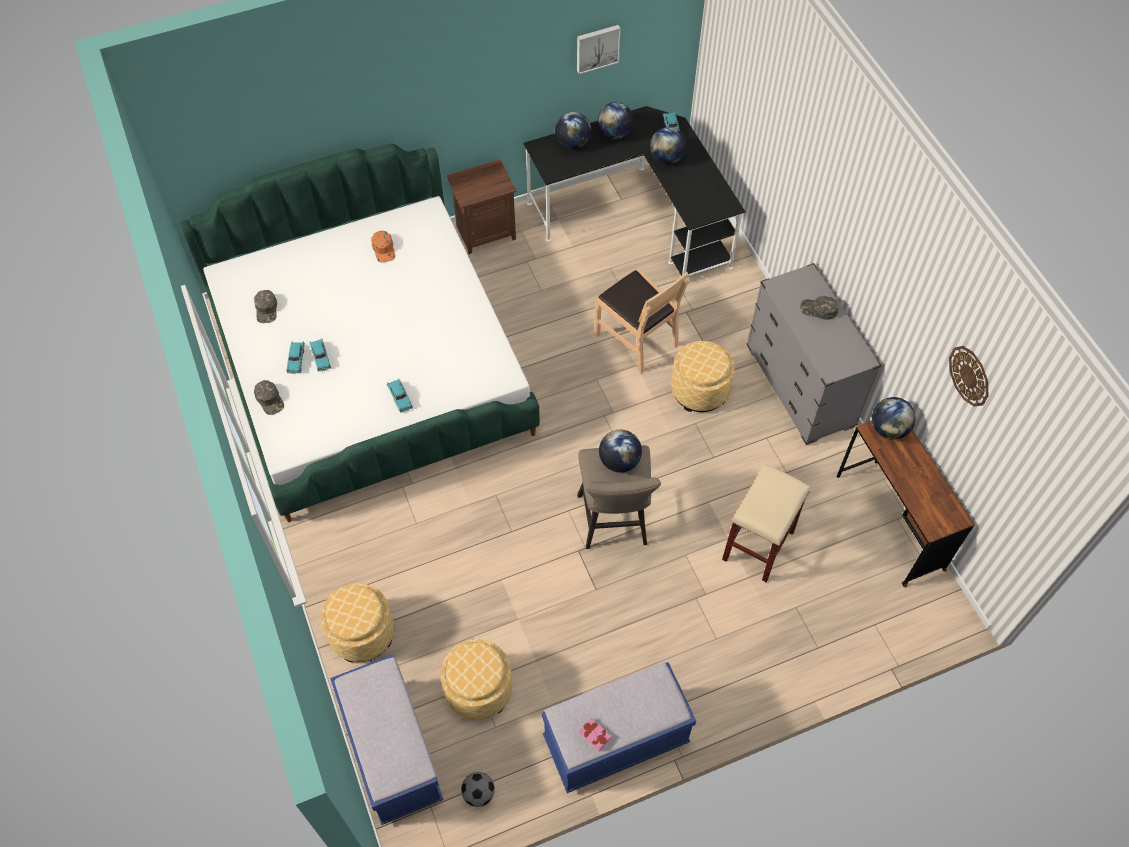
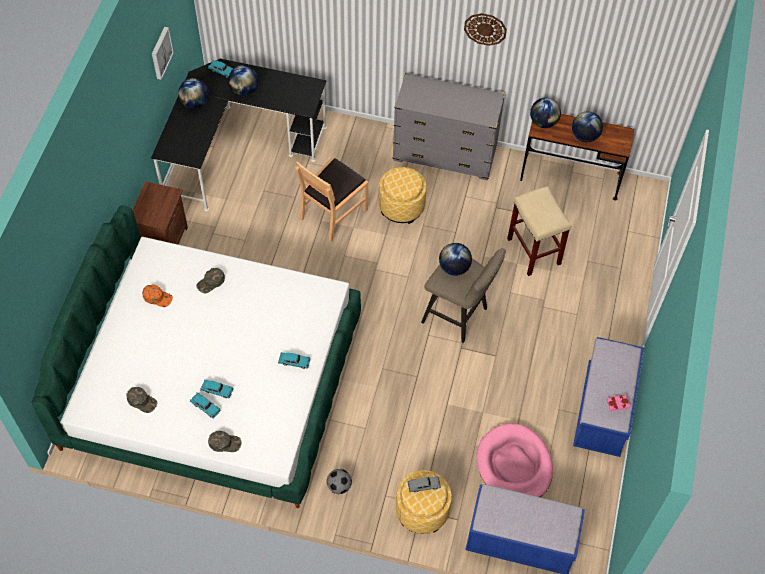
camera: 55 degrees left, 0 degrees up
ottoman [440,639,512,720] -> pink dog bed [476,423,553,497]
football [461,772,495,807] -> football moved to [327,469,352,494]
globe [555,112,591,149] -> globe moved to [572,111,603,142]
brown chair [594,269,689,373] -> brown chair turned 135 degrees clockwise [295,157,368,242]
green cap [800,296,839,320] -> green cap moved to [196,268,225,293]
wall clock [949,346,988,406] -> wall clock moved to [464,13,507,46]
none -> grey toy car [408,476,441,492]

